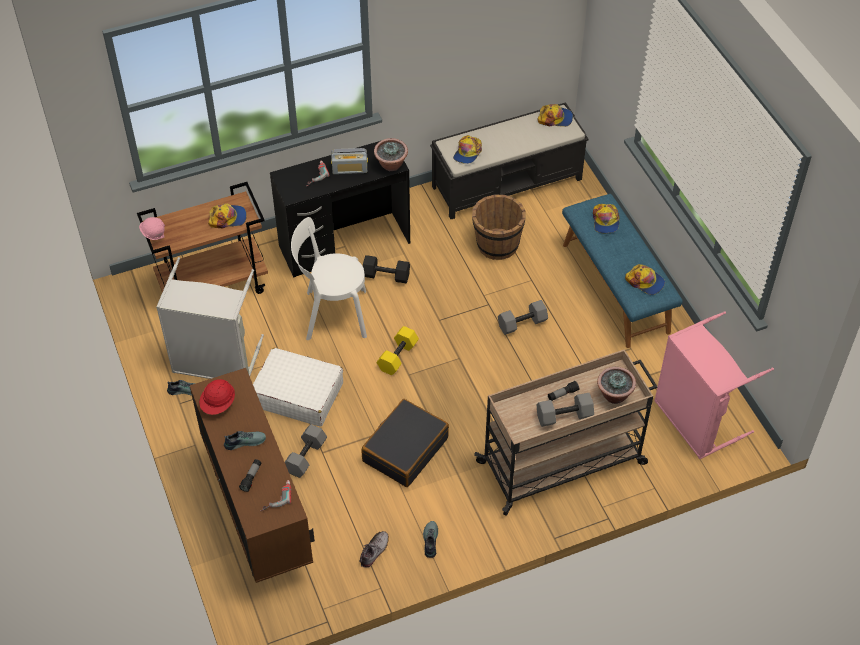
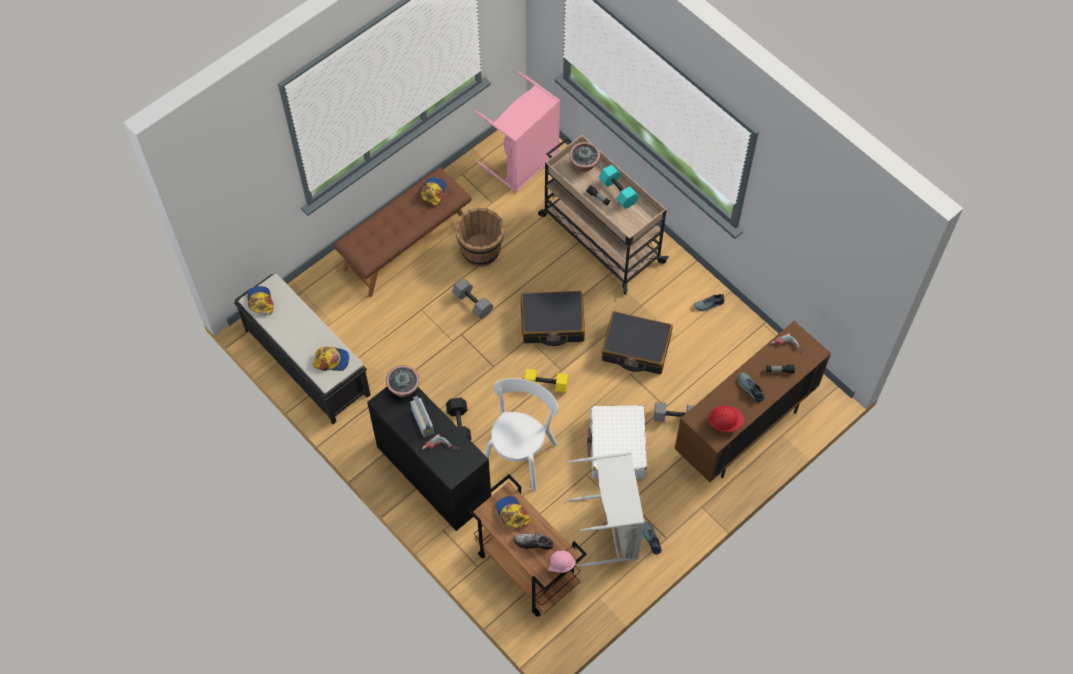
camera: 110 degrees left, 10 degrees up
white chair [291,217,367,340] -> white chair turned 135 degrees counterclockwise [485,378,558,491]
shoe [359,531,389,568] -> shoe moved to [514,531,553,550]
brown bucket [472,194,526,260] -> brown bucket moved to [455,208,505,267]
grey dumbbell [537,393,594,427] -> turquoise dumbbell [599,165,639,209]
blue bench [562,194,683,348] -> brown bench [334,167,471,297]
cap [593,204,619,233] -> none
none -> black suitcase [521,291,585,346]

